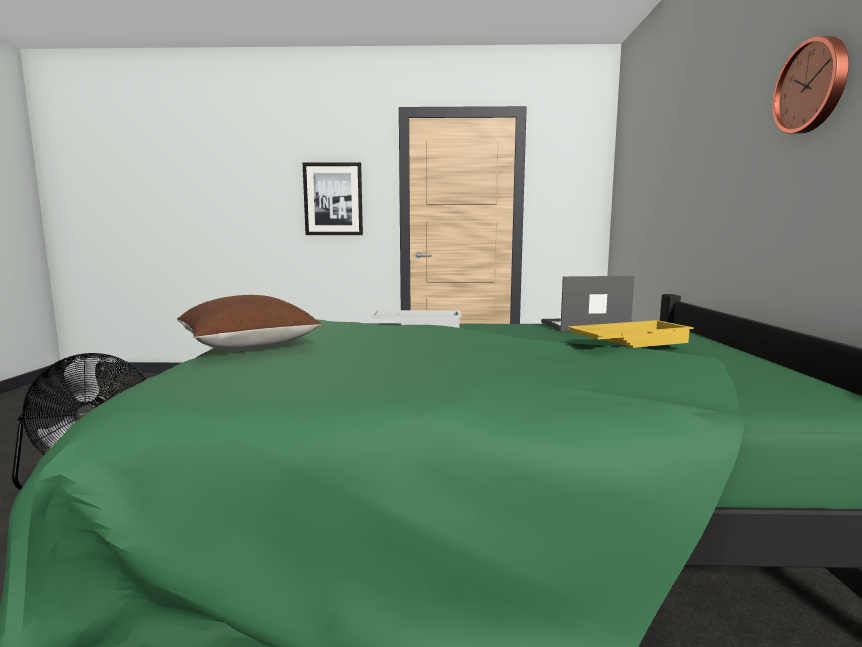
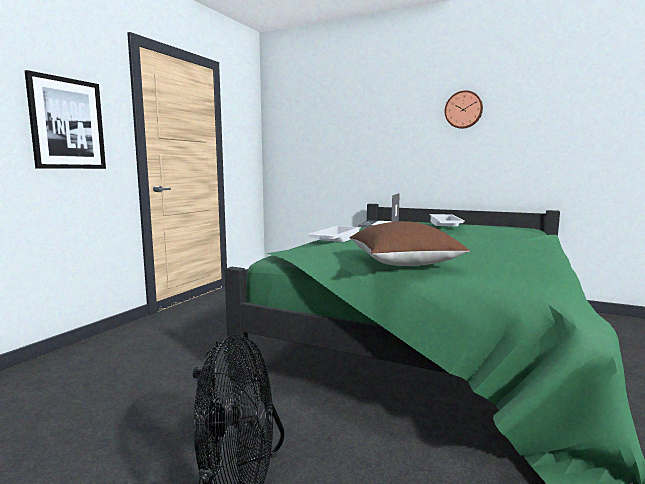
camera: 65 degrees left, 0 degrees up
yellow tray [567,320,694,348] -> white tray [429,214,465,226]

